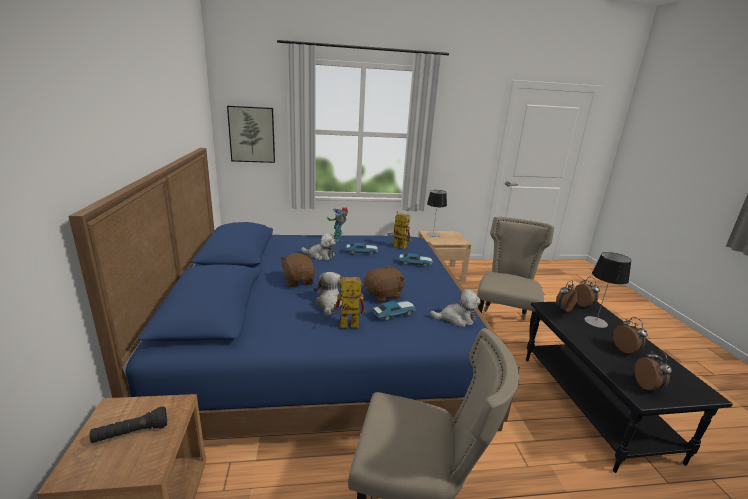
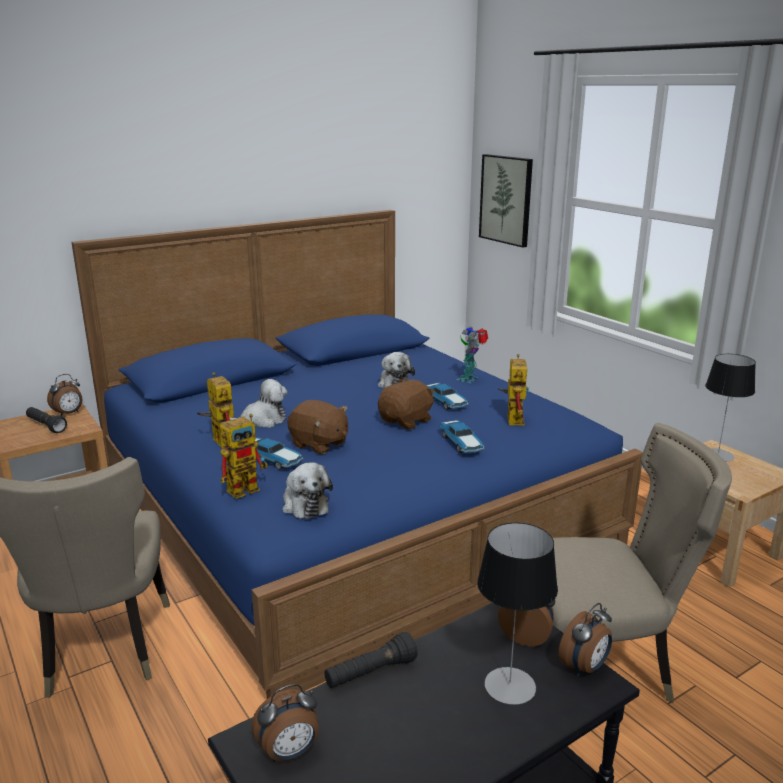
camera: 65 degrees right, 0 degrees up
brown plush toy [280,253,315,287] -> brown plush toy moved to [378,379,435,430]
alarm clock [613,317,648,354] -> alarm clock moved to [47,374,82,416]
none -> toy robot [220,414,268,499]
none -> black flashlight [325,632,417,689]

